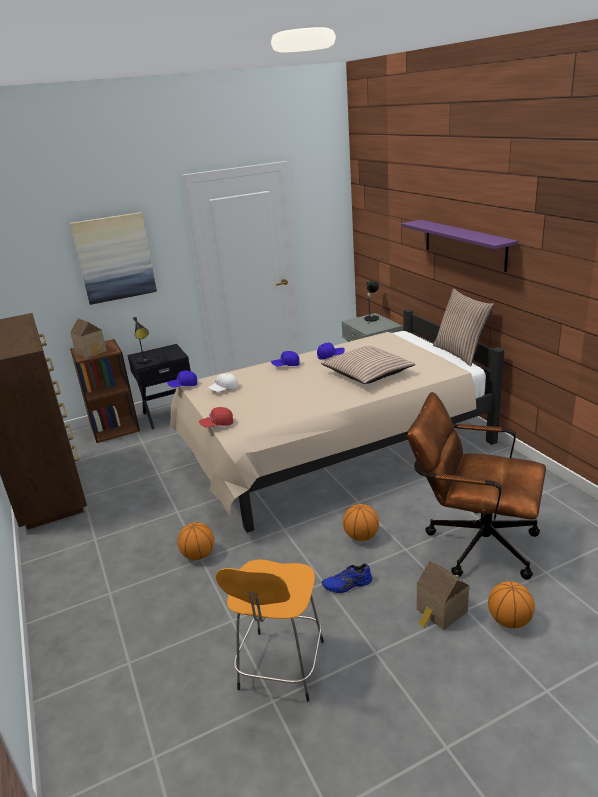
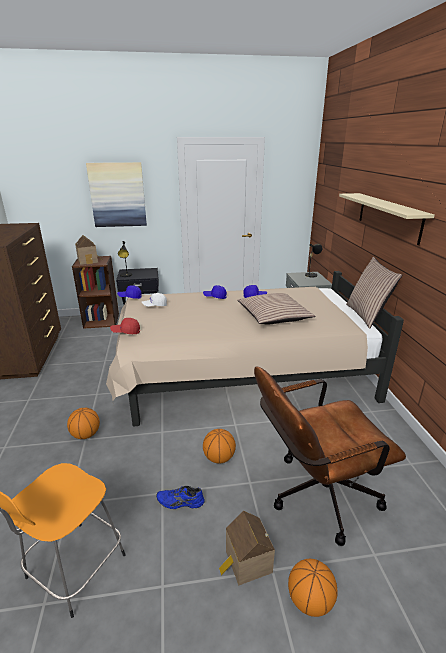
camera: 15 degrees right, 0 degrees up
purple shelf [401,220,518,272] -> beige shelf [339,193,435,245]
brown office chair [407,392,546,580] -> brown office chair turned 60 degrees counterclockwise [254,366,406,546]

